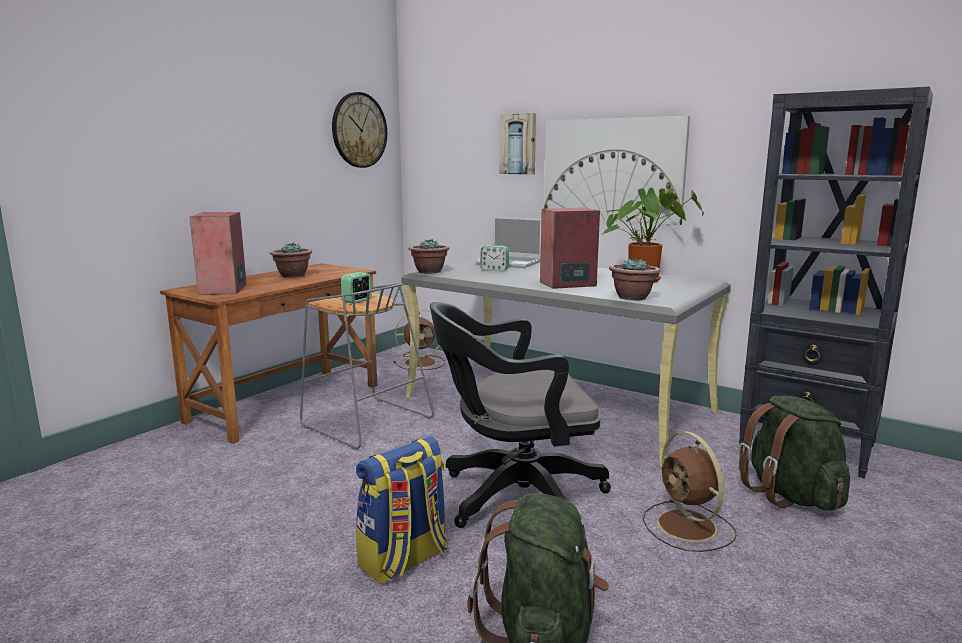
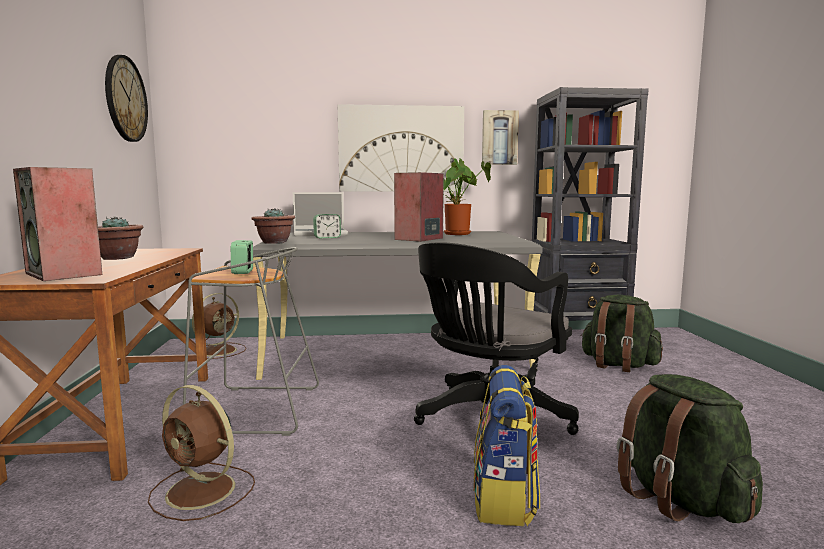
camera: 40 degrees left, 5 degrees down
picture [499,113,536,175] -> picture moved to [482,110,519,165]
potted plant [609,257,660,300] -> none
brown fan [643,431,737,552] -> brown fan moved to [148,385,255,521]

